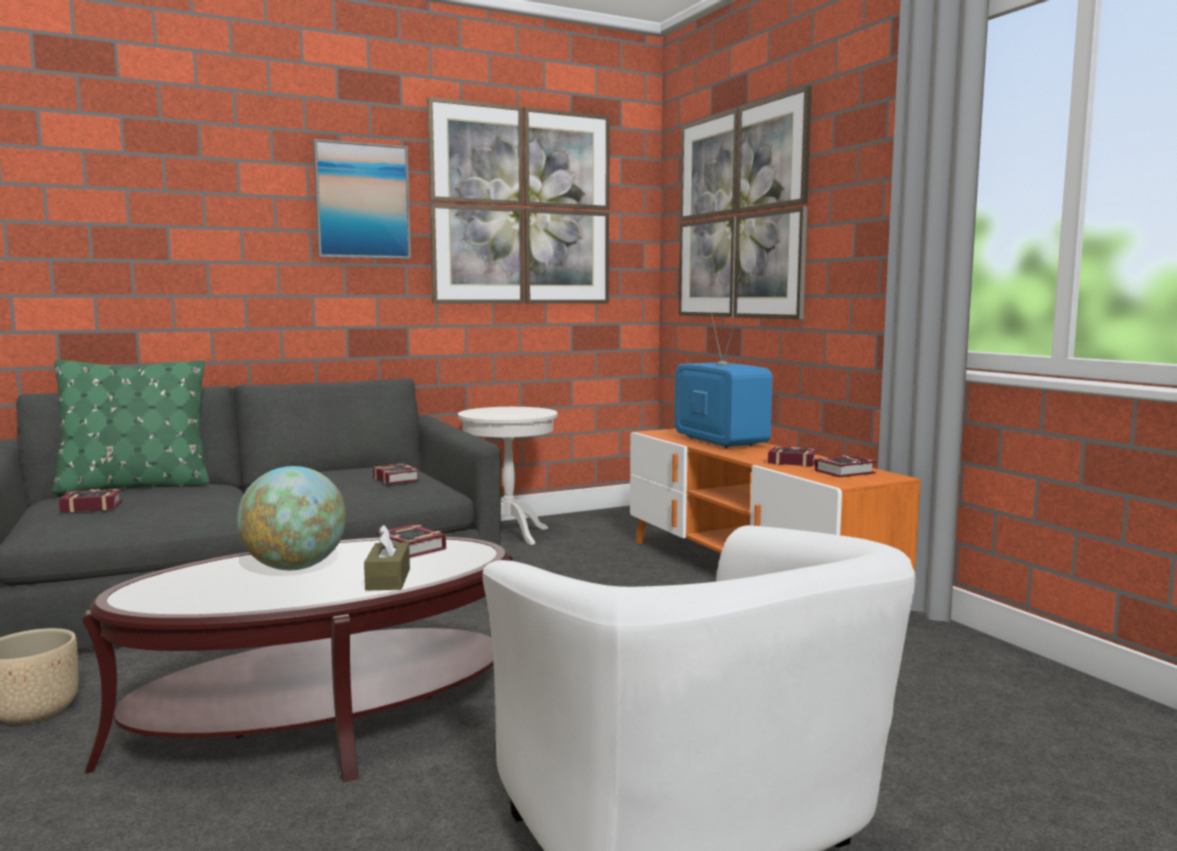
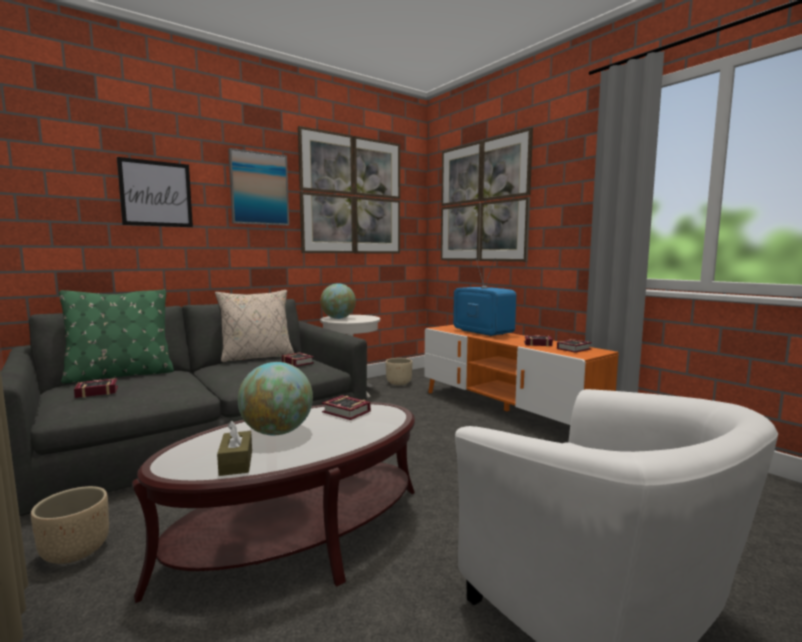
camera: 10 degrees left, 0 degrees up
brown tissue box [364,524,410,591] -> brown tissue box moved to [217,420,252,476]
none -> picture [117,157,193,227]
none -> beige pillow [215,290,294,363]
none -> globe [320,283,356,319]
none -> beige planter [386,358,412,386]

